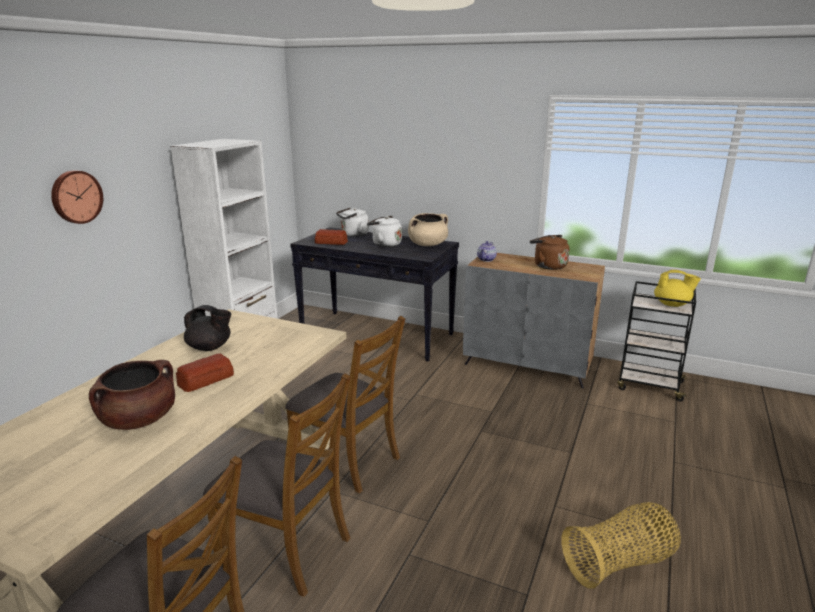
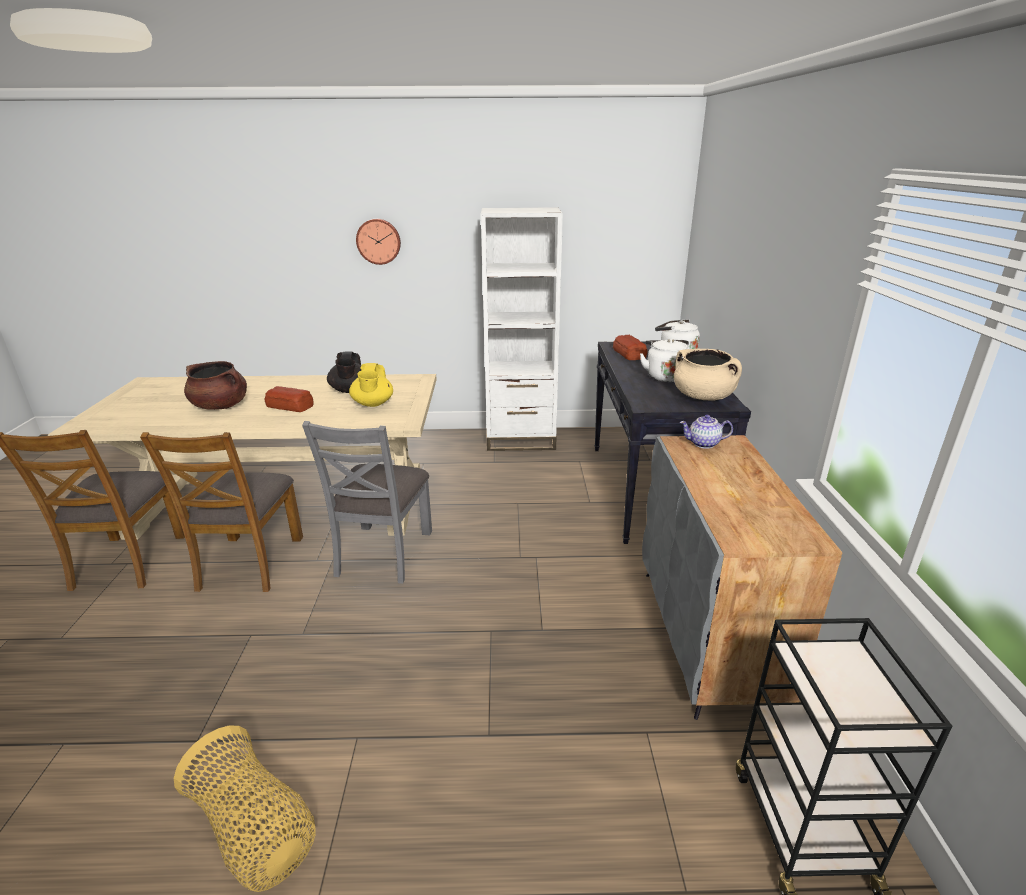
camera: 65 degrees right, 5 degrees up
brown chair [285,316,405,494] -> grey chair [302,421,432,584]
brown kettle [530,235,569,270] -> none
yellow teapot [654,270,701,307] -> yellow teapot moved to [349,363,393,407]

